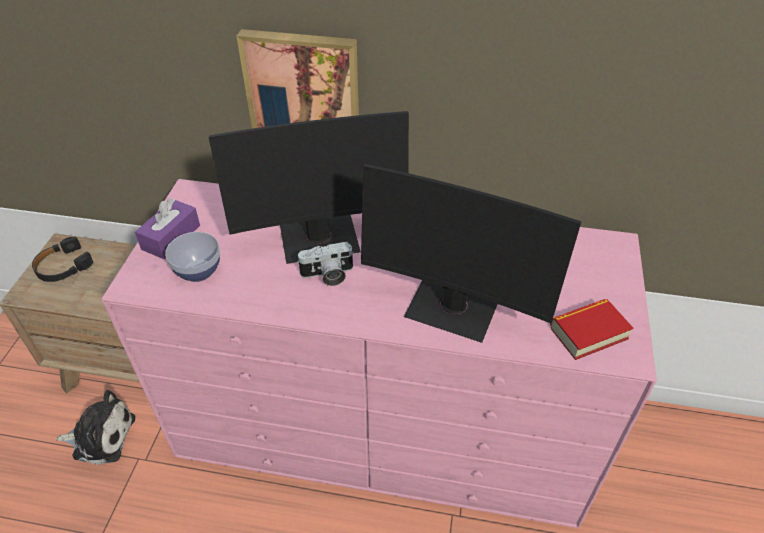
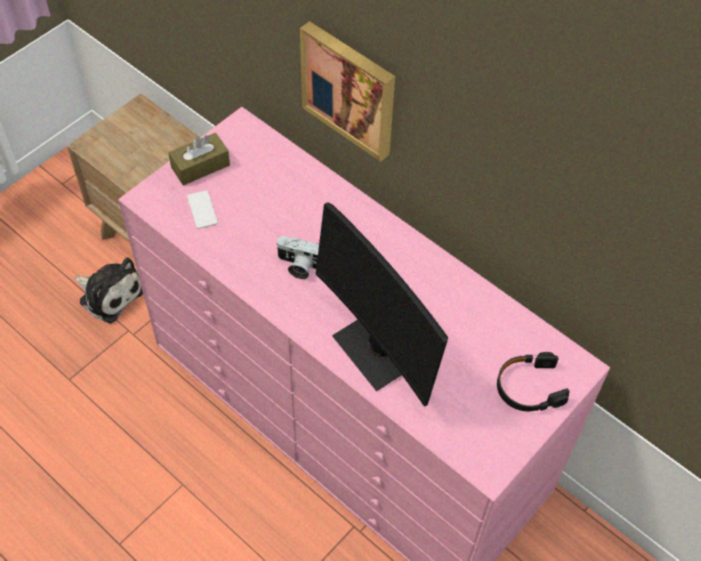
camera: 30 degrees right, 10 degrees up
black headphones [32,237,93,282] -> black headphones moved to [497,352,570,411]
purple tissue box [135,198,200,259] -> brown tissue box [168,133,230,185]
bowl [165,232,220,282] -> phone [187,190,218,229]
monitor [209,111,409,264] -> none
book [550,299,633,360] -> none

